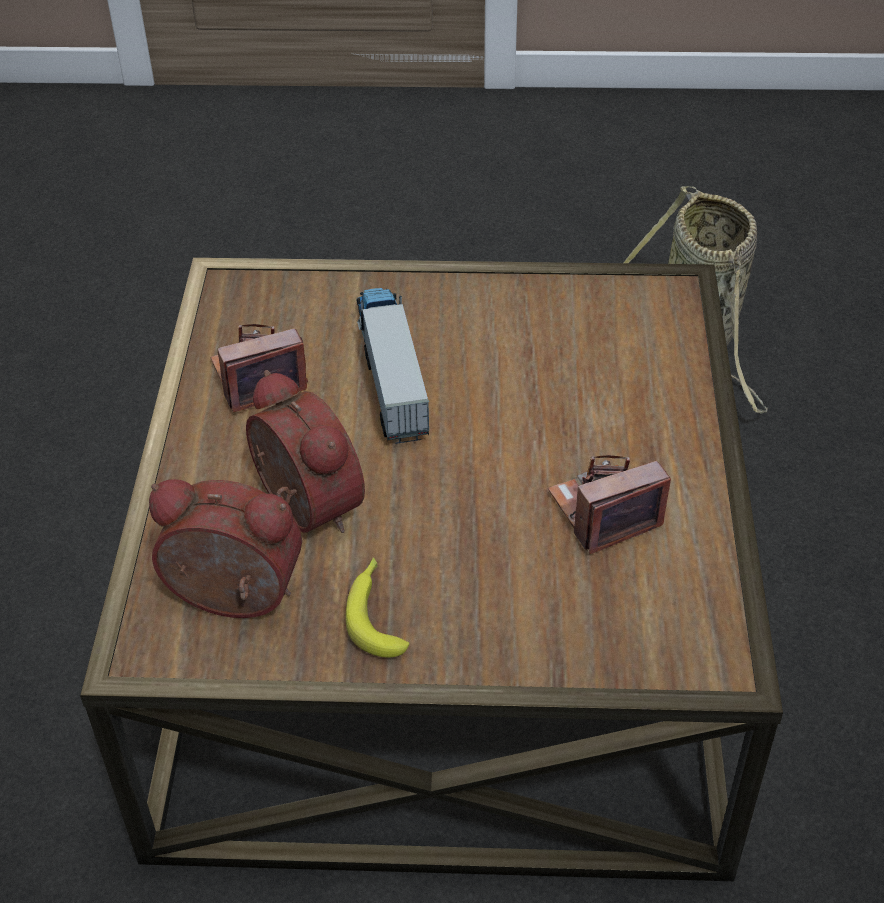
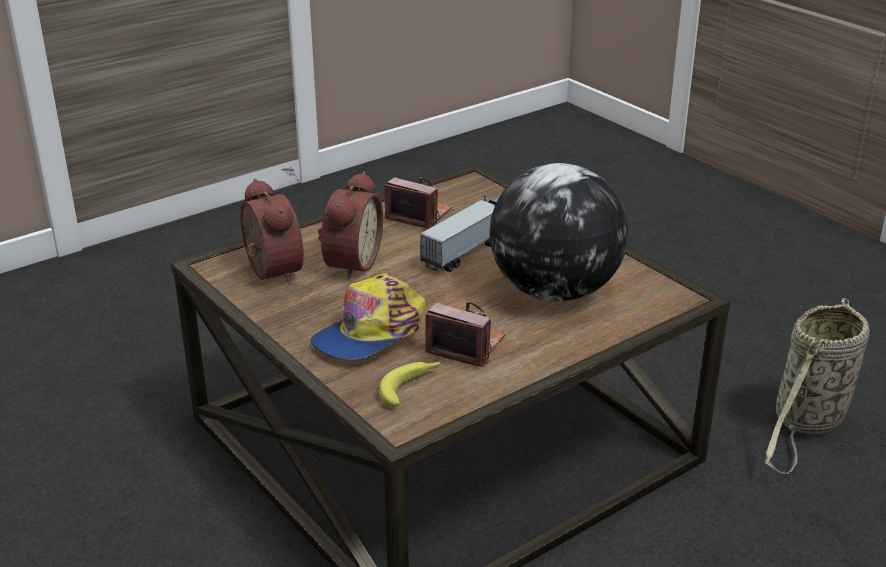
camera: 50 degrees right, 15 degrees down
banana [346,557,410,658] -> banana moved to [379,362,441,407]
none -> cap [310,273,425,360]
none -> globe [489,163,629,302]

